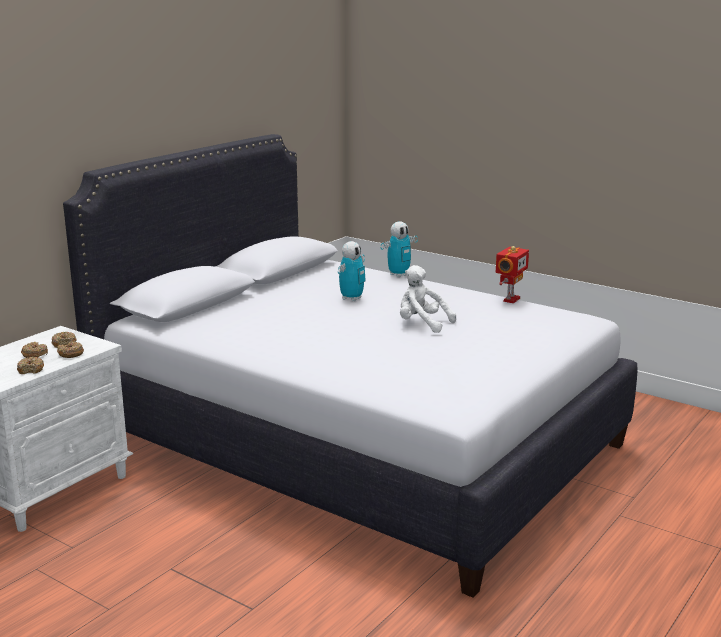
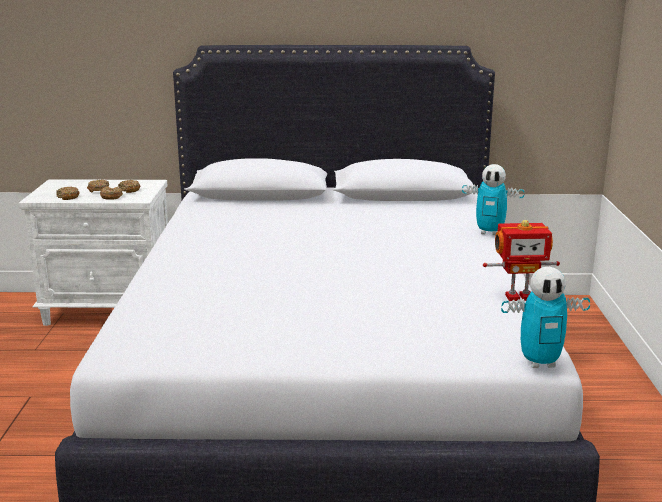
camera: 55 degrees right, 0 degrees up
toy robot [338,241,366,301] -> toy robot moved to [501,267,590,368]
white plush toy [400,265,456,333] -> none

